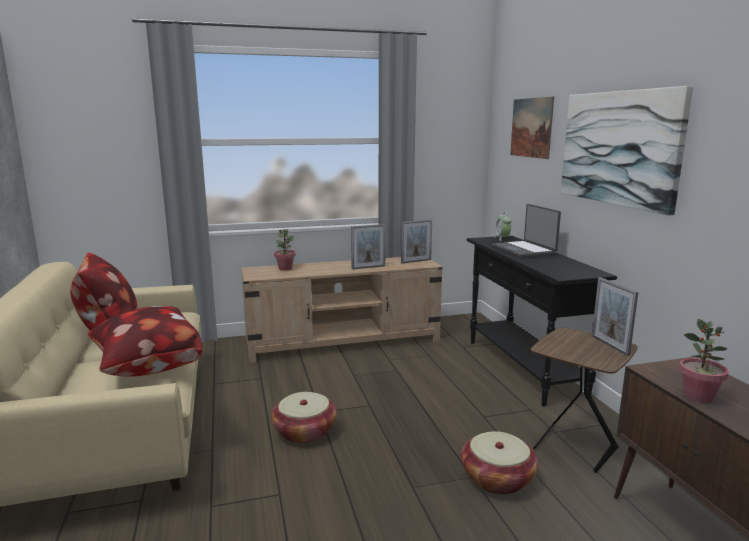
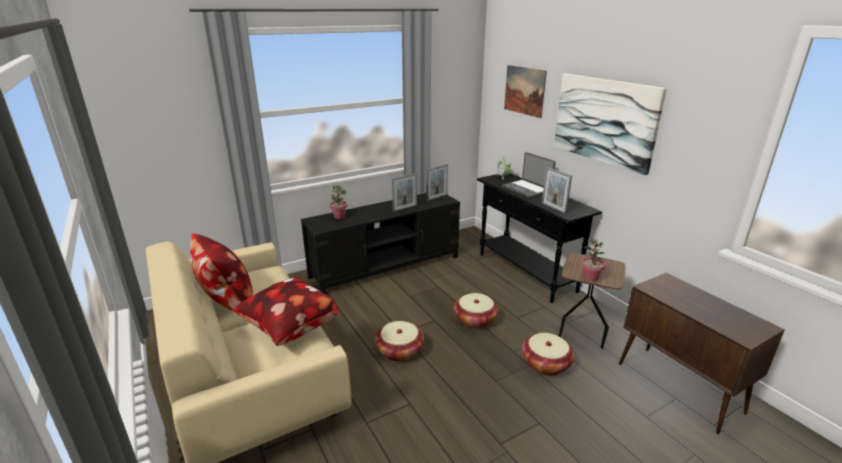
camera: 15 degrees left, 10 degrees up
beige tv stand [241,257,443,363] -> black tv stand [301,193,460,295]
picture frame [592,277,638,356] -> picture frame moved to [542,167,572,214]
potted plant [679,319,729,403] -> potted plant moved to [581,238,605,282]
none -> basket [454,293,498,329]

